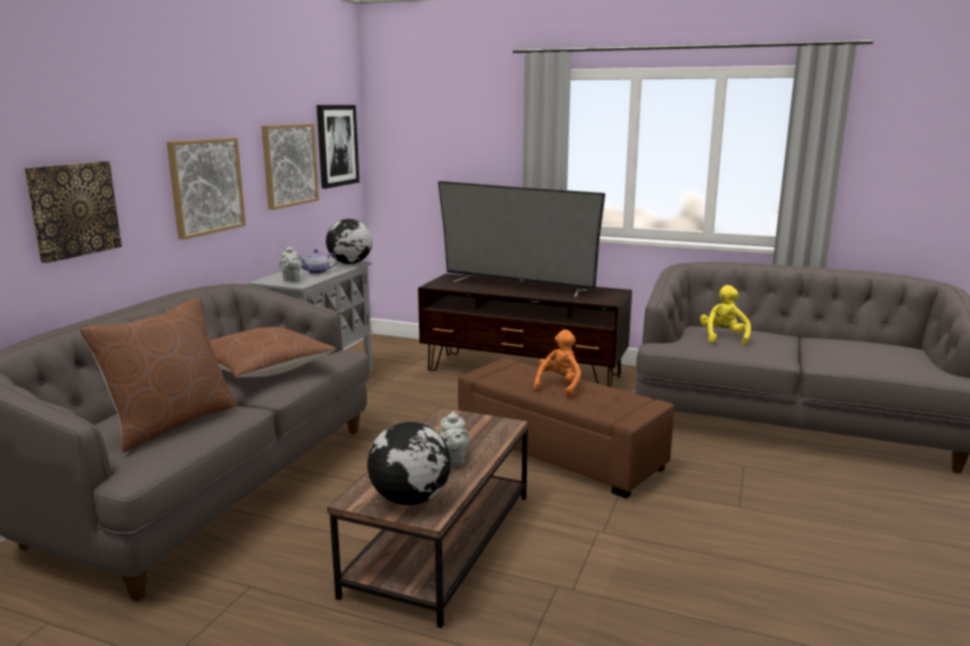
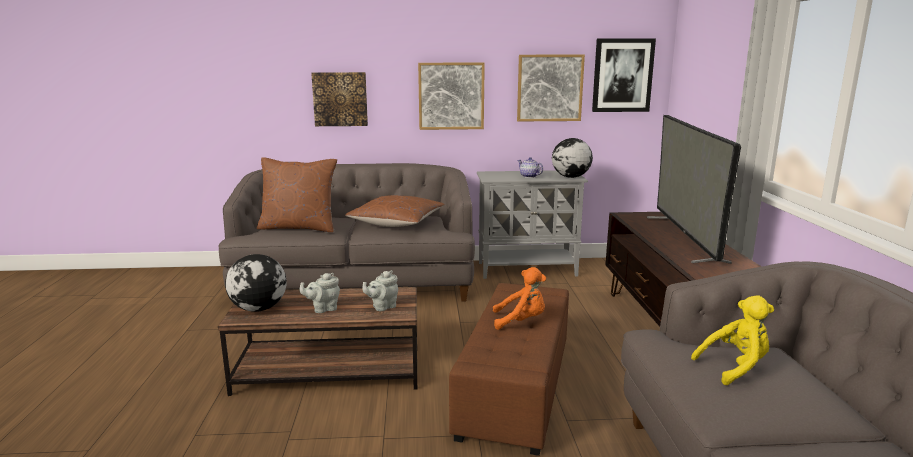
camera: 65 degrees right, 0 degrees up
grey teapot [278,246,302,282] -> grey teapot moved to [362,270,398,311]

